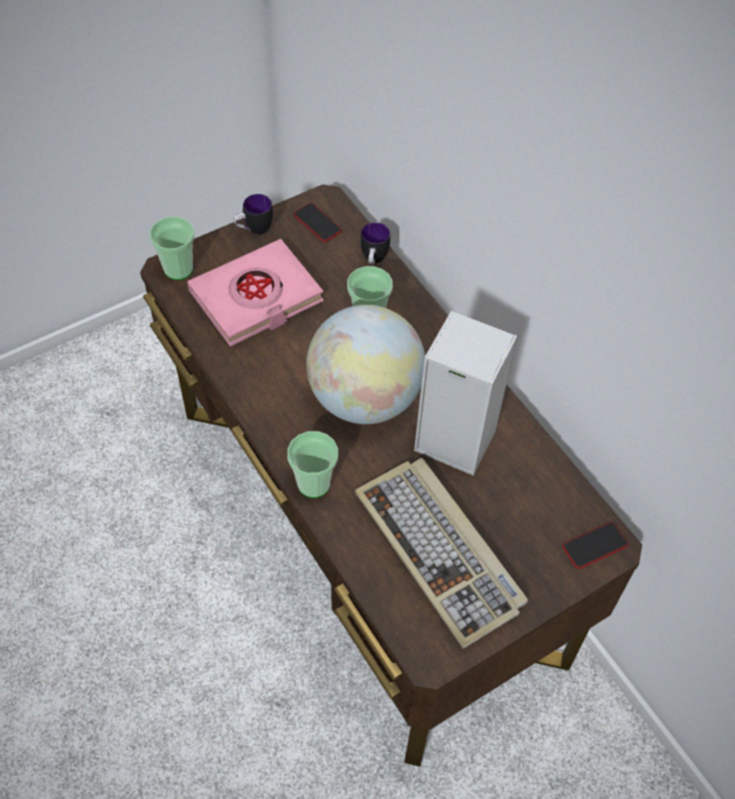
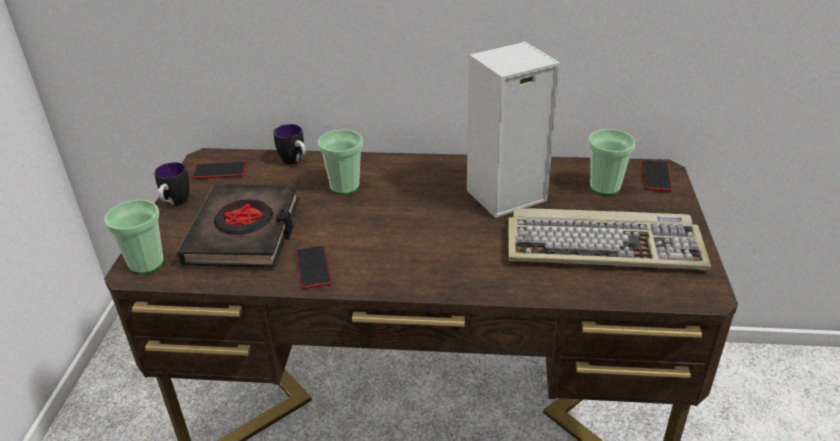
camera: 50 degrees left, 20 degrees down
pink book [187,239,324,347] -> black book [177,184,300,268]
cup [287,431,338,498] -> cup moved to [588,129,635,195]
globe [306,305,425,424] -> none
none -> phone [296,246,332,289]

